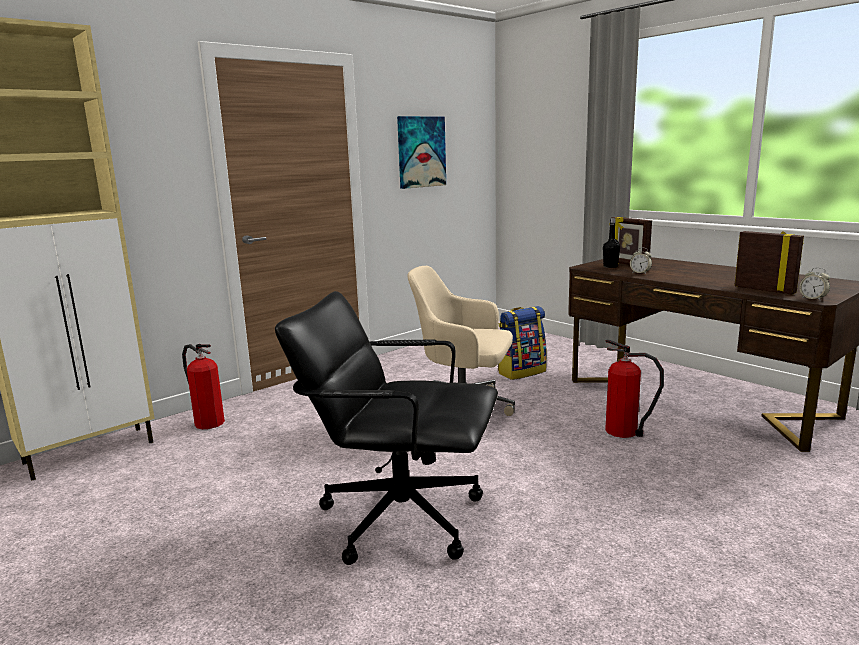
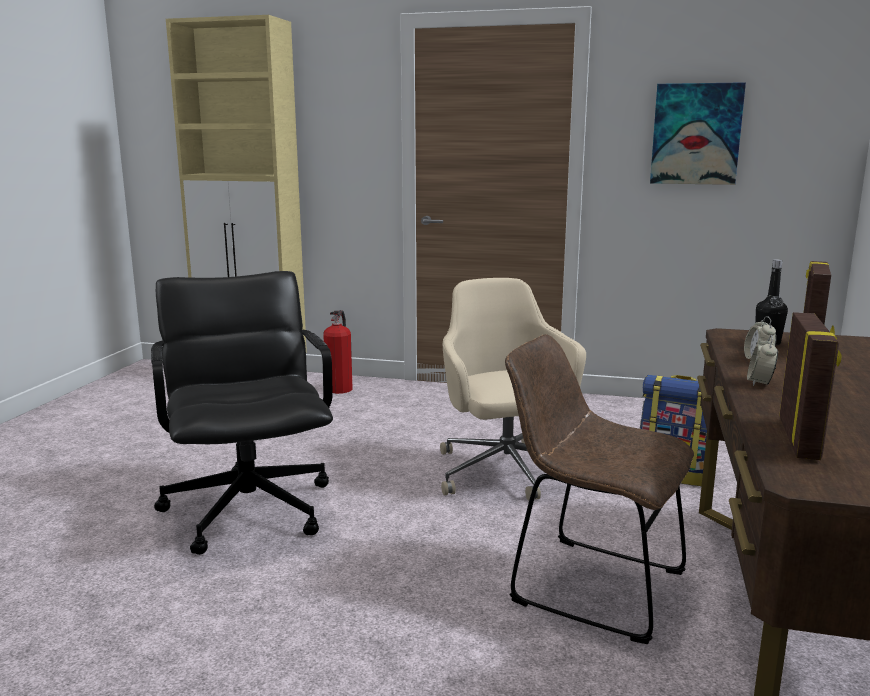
camera: 55 degrees right, 0 degrees up
fire extinguisher [605,340,664,438] -> brown chair [505,334,694,644]
alarm clock [799,267,830,301] -> alarm clock moved to [747,335,778,386]

